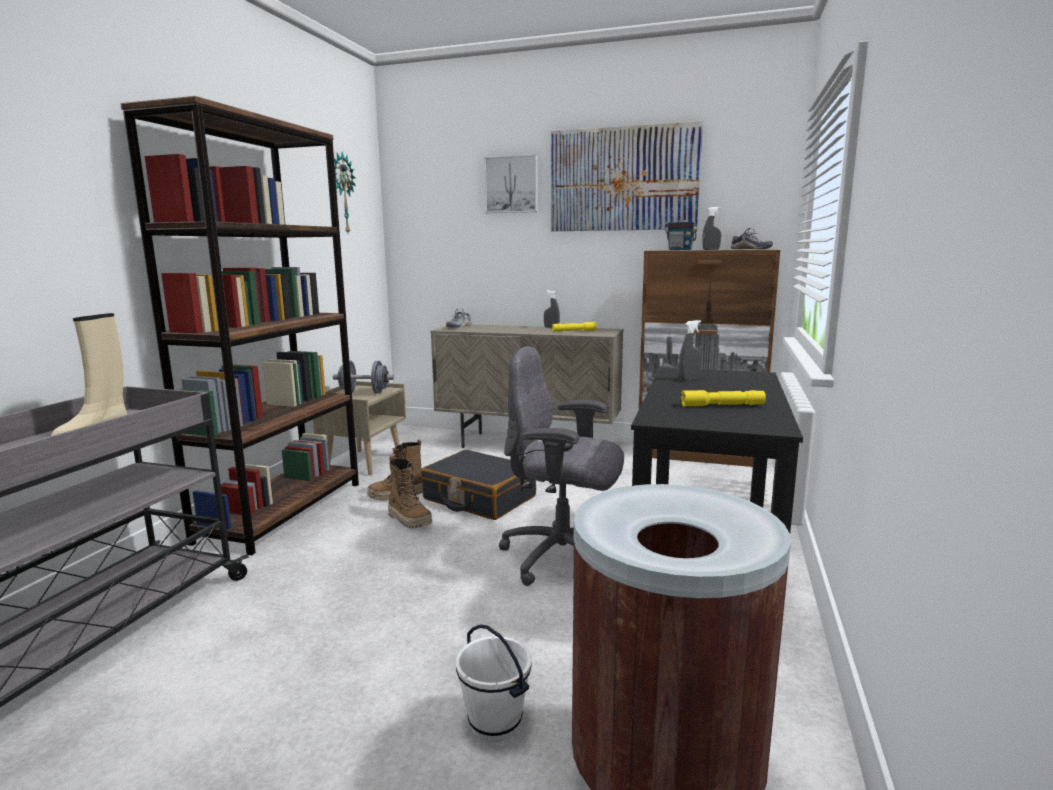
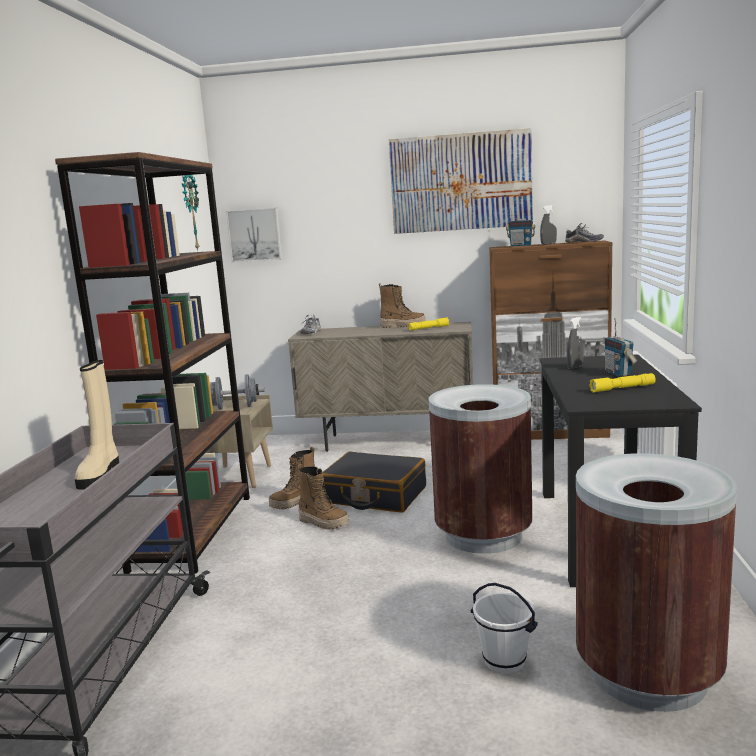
camera: 10 degrees left, 0 degrees up
picture [484,154,538,213] -> picture moved to [226,208,282,262]
grey office chair [499,346,624,586] -> brown trash can [429,384,533,554]
grey spray bottle [544,290,560,328] -> boot [379,283,425,328]
none -> radio [604,318,637,376]

